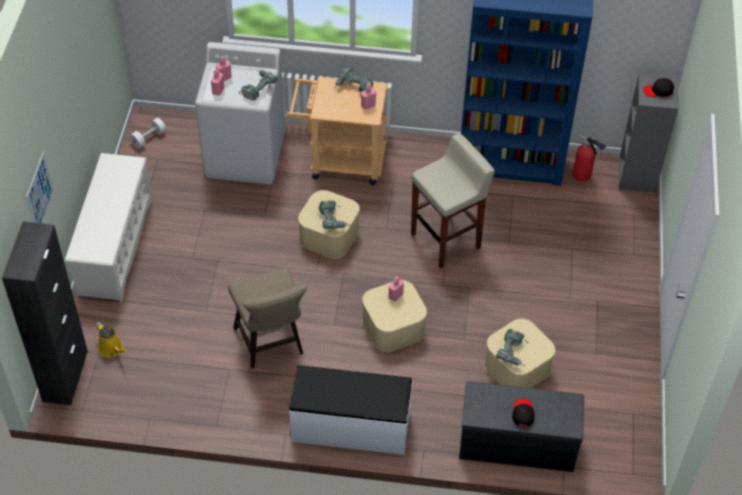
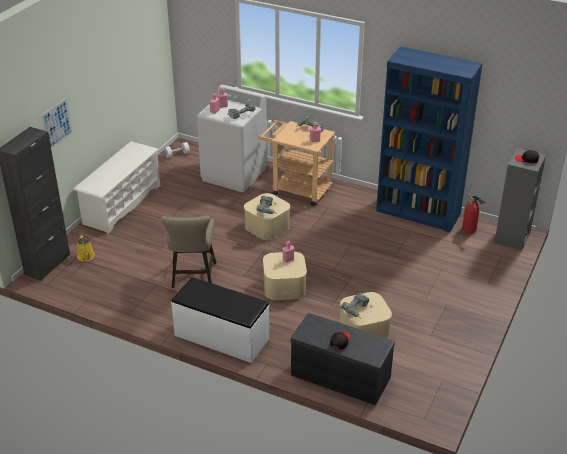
camera: 20 degrees right, 15 degrees down
beige stool [411,133,495,269] -> none

